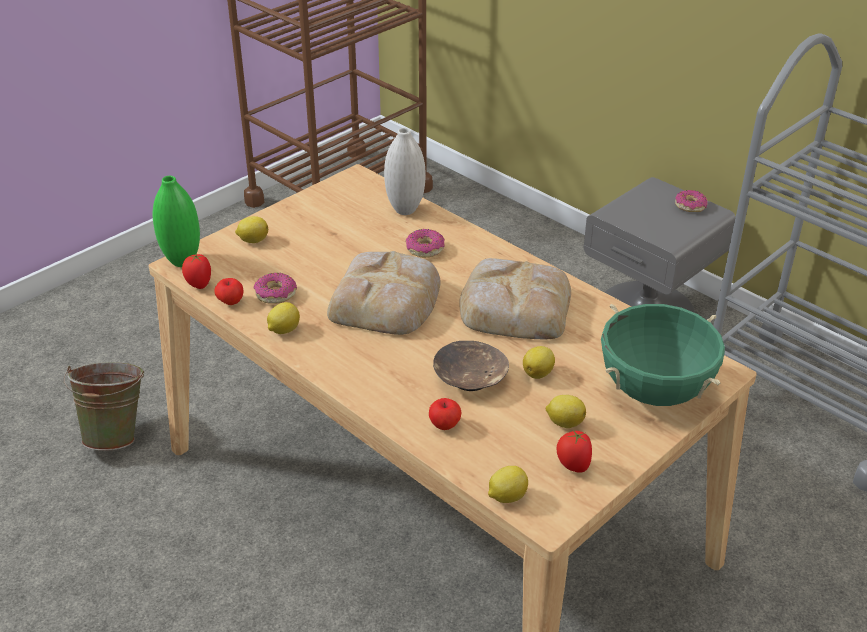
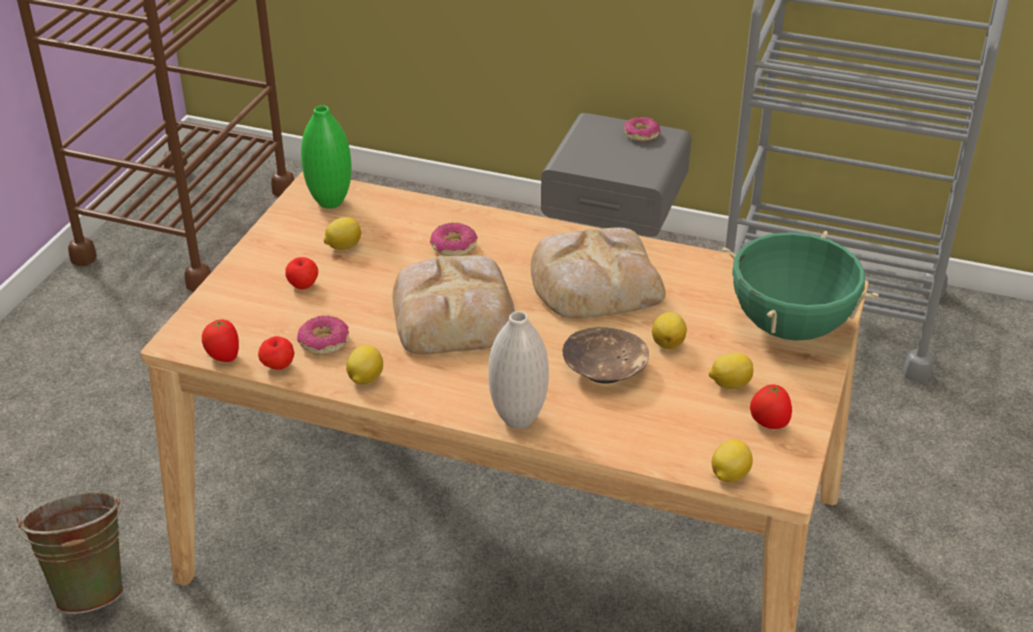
camera: 25 degrees left, 0 degrees up
green vase [153,176,200,267] -> green vase moved to [301,105,351,209]
lemon [235,216,268,243] -> lemon moved to [324,217,361,250]
white vase [384,128,426,215] -> white vase moved to [488,311,549,429]
apple [429,398,461,430] -> apple moved to [285,257,318,289]

